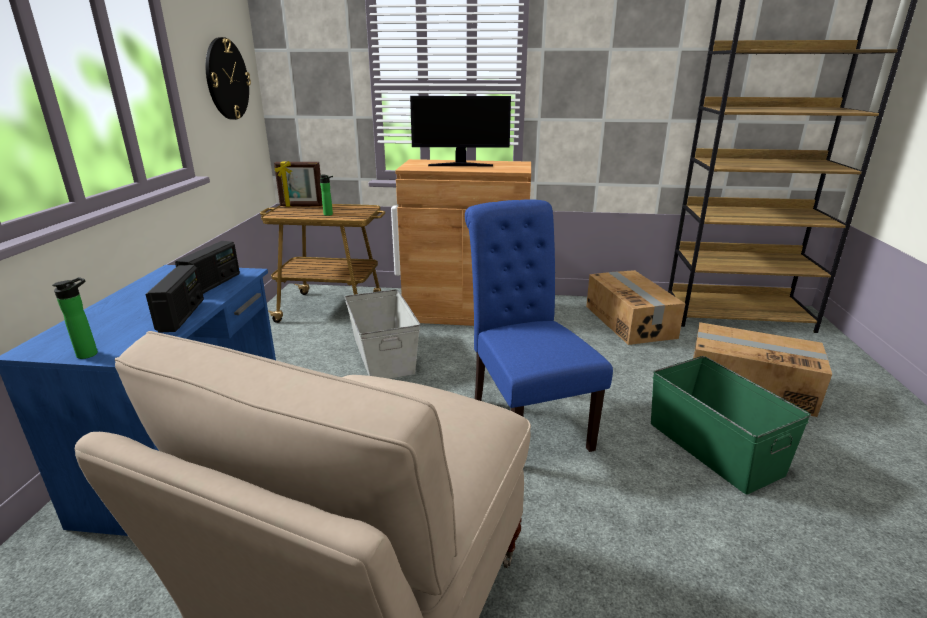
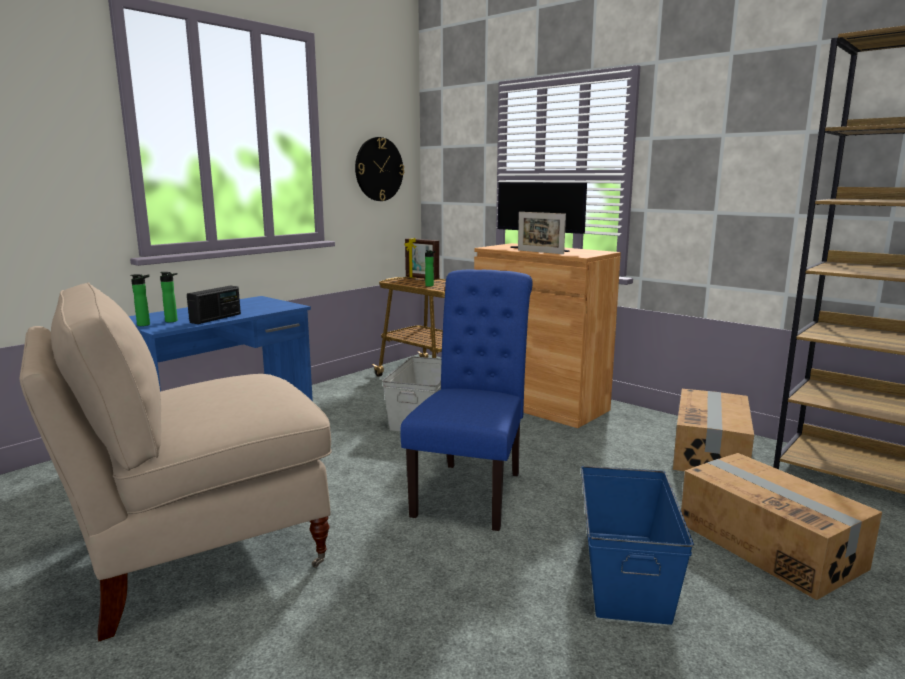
camera: 35 degrees right, 10 degrees down
radio [175,241,240,294] -> none
green storage box [651,356,811,495] -> blue storage box [581,466,694,625]
none -> bottle [160,272,178,322]
none -> picture frame [518,212,566,254]

